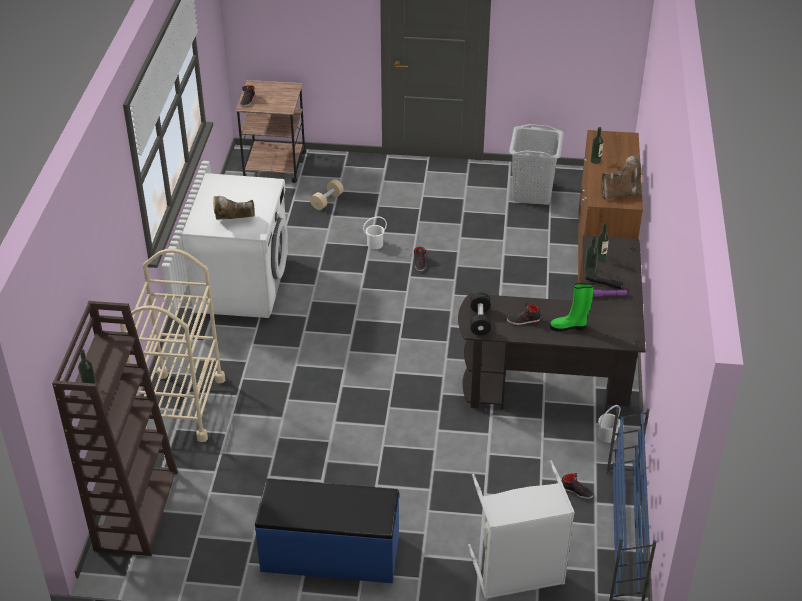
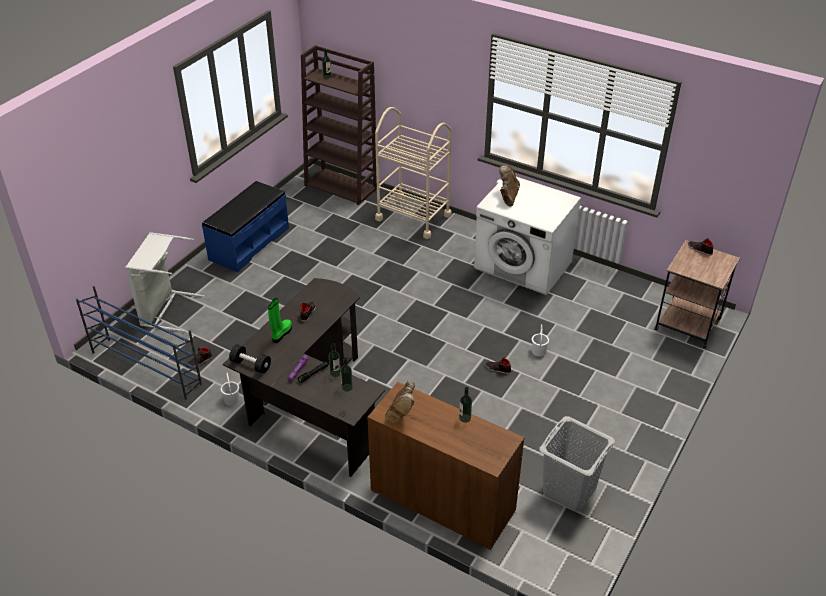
camera: 115 degrees right, 0 degrees up
beige dumbbell [310,179,344,210] -> none
black dumbbell [470,292,491,335] -> black dumbbell moved to [229,344,271,374]

